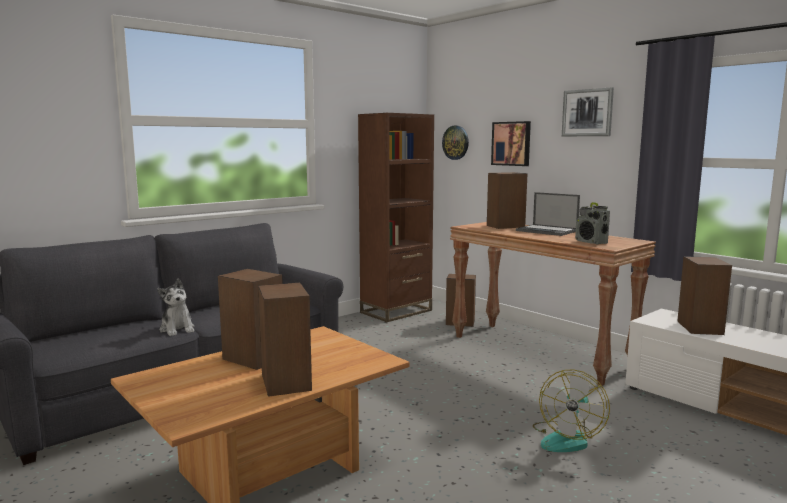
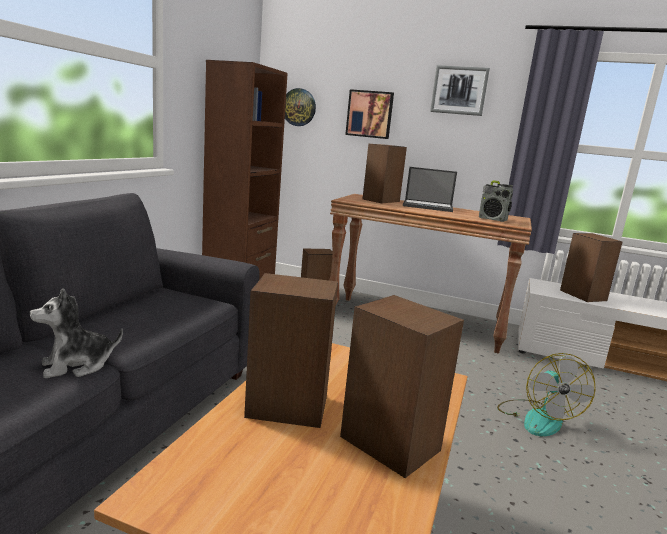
camera: 30 degrees left, 5 degrees up
plush toy [157,278,195,336] -> plush toy turned 120 degrees clockwise [30,288,123,378]

